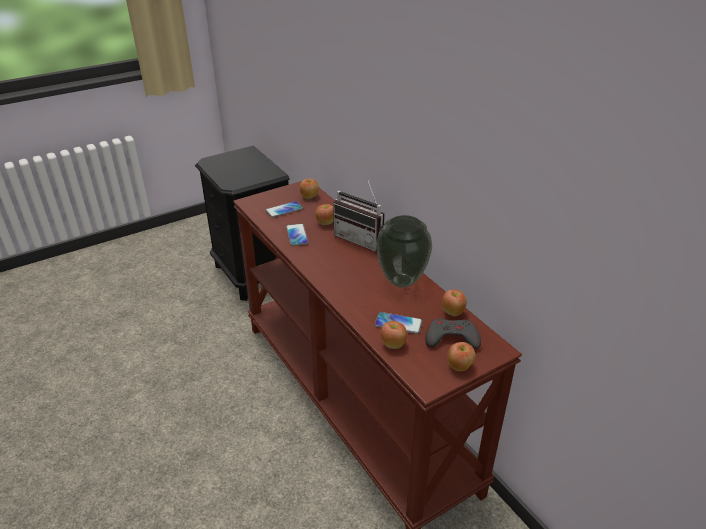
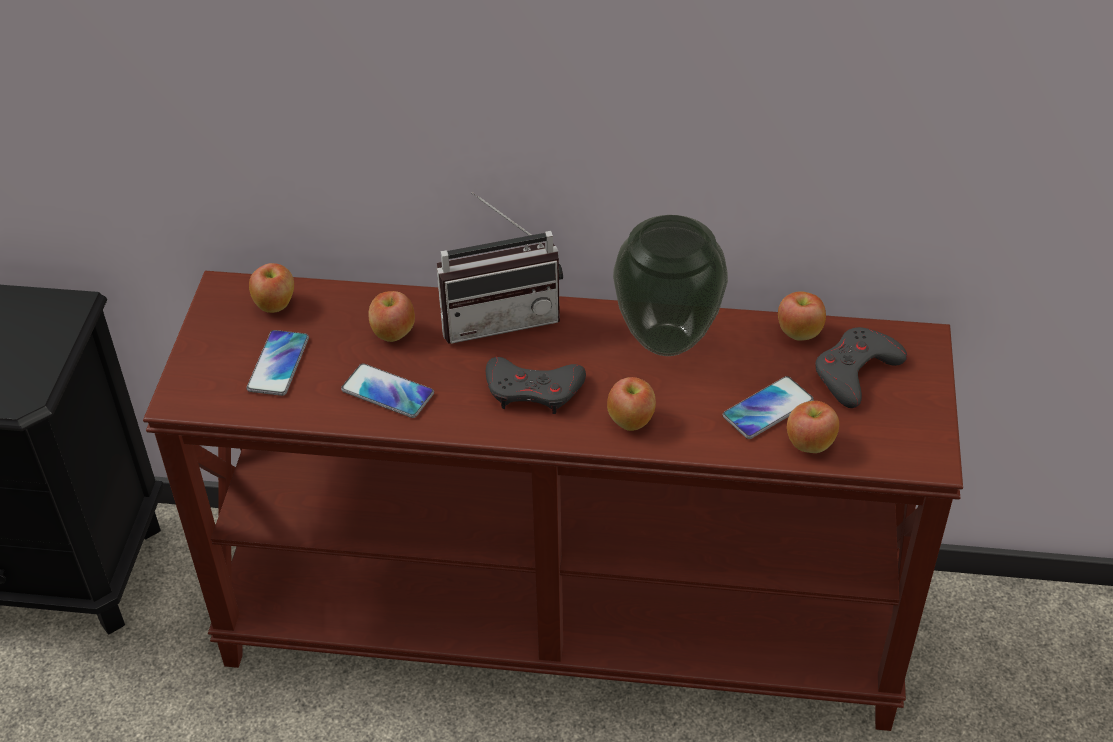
camera: 50 degrees left, 10 degrees up
apple [448,342,475,371] -> apple moved to [607,377,656,431]
none -> grey game controller [486,357,586,414]

